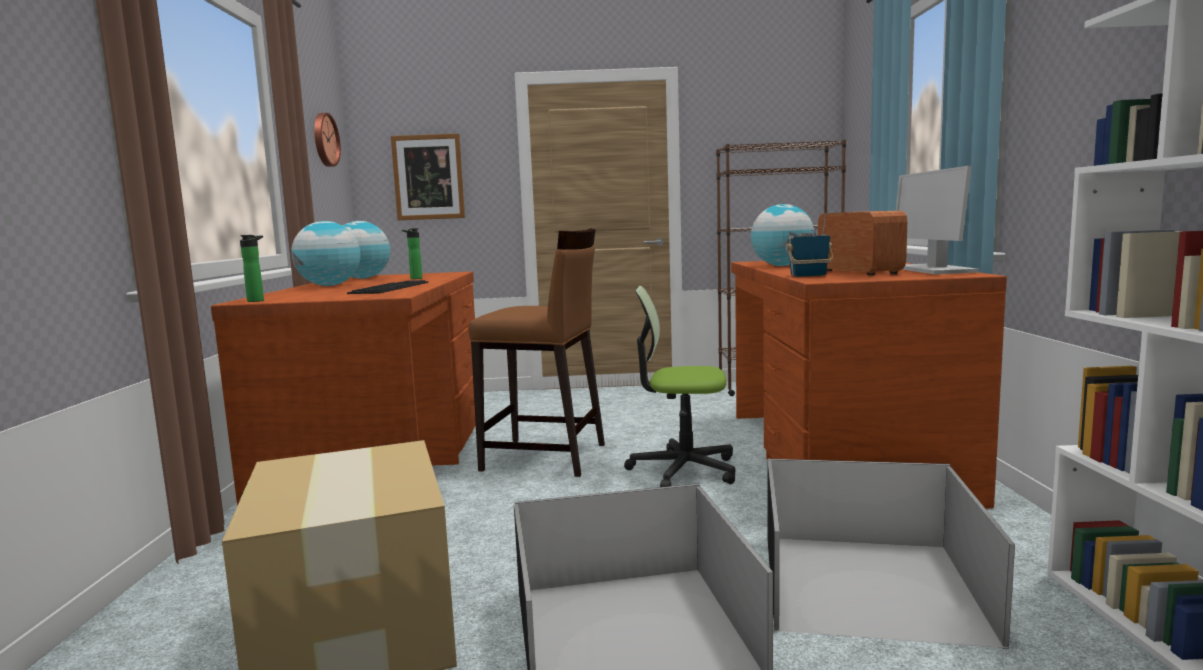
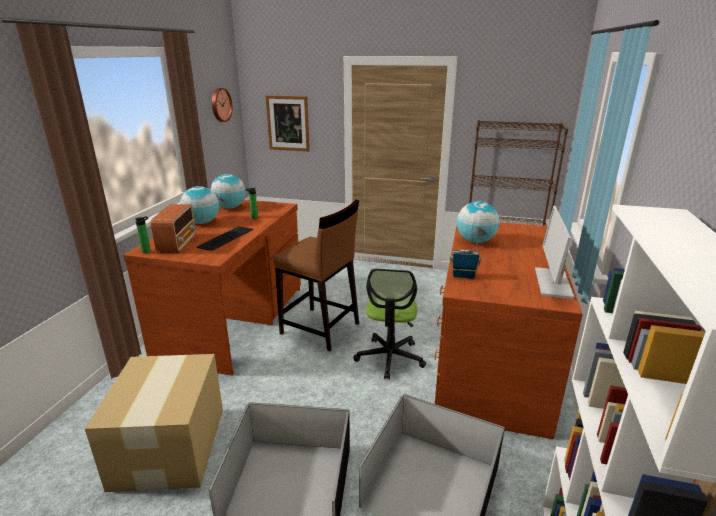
camera: 15 degrees right, 15 degrees up
office chair [624,286,735,487] -> office chair turned 105 degrees counterclockwise [353,268,426,380]
radio [818,211,907,275] -> radio moved to [151,204,196,253]

